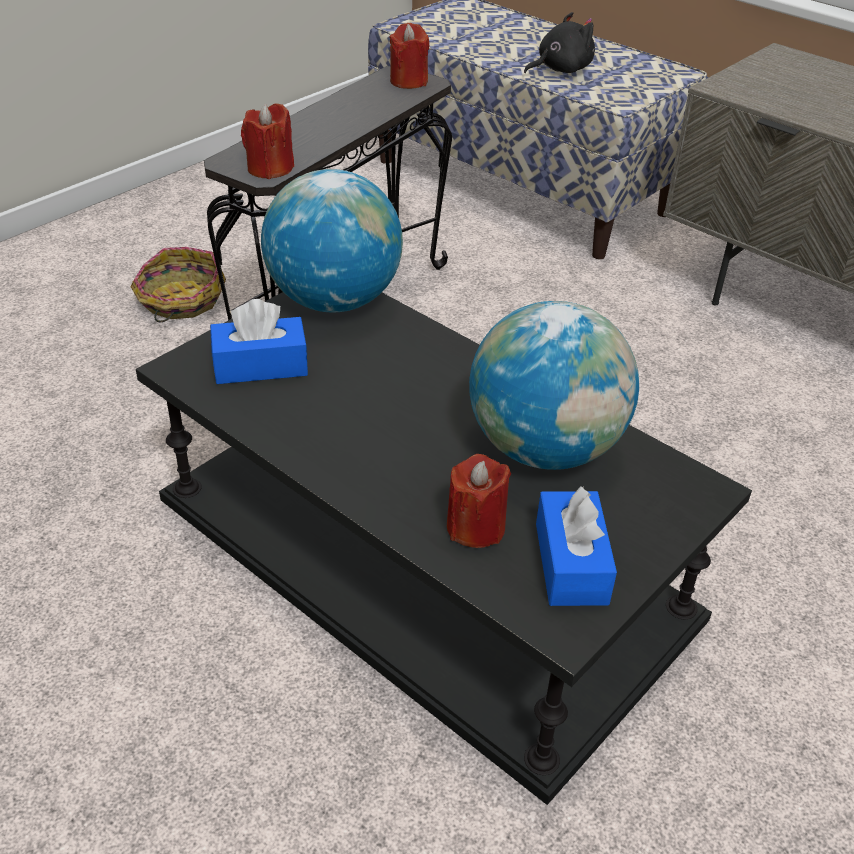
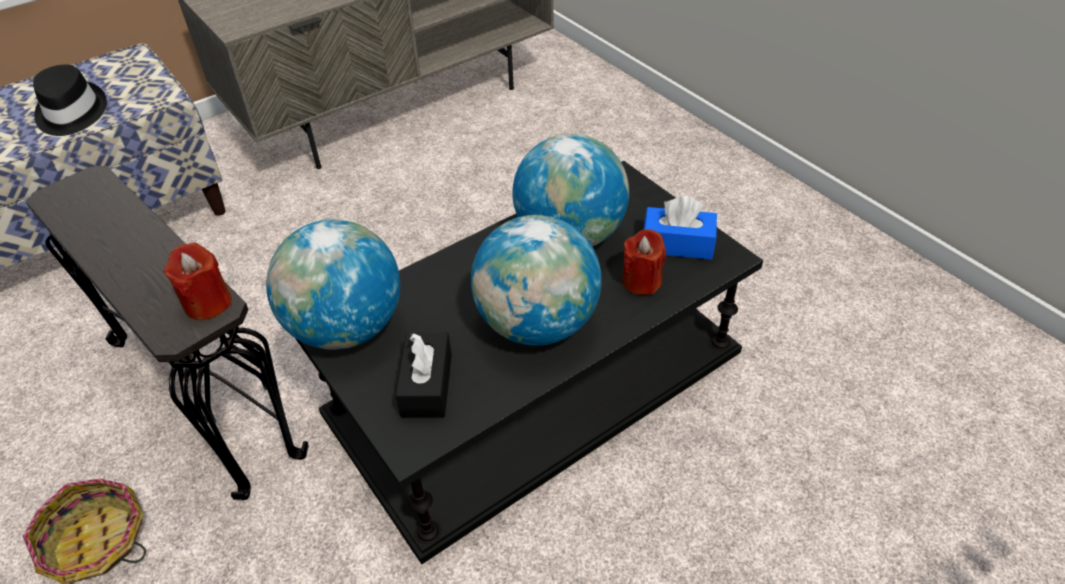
camera: 75 degrees left, 5 degrees up
blue tissue box [210,299,308,384] -> black tissue box [396,332,452,418]
red candle [389,23,429,89] -> none
black plush toy [524,12,595,73] -> black hat [33,64,107,136]
none -> globe [471,215,602,345]

